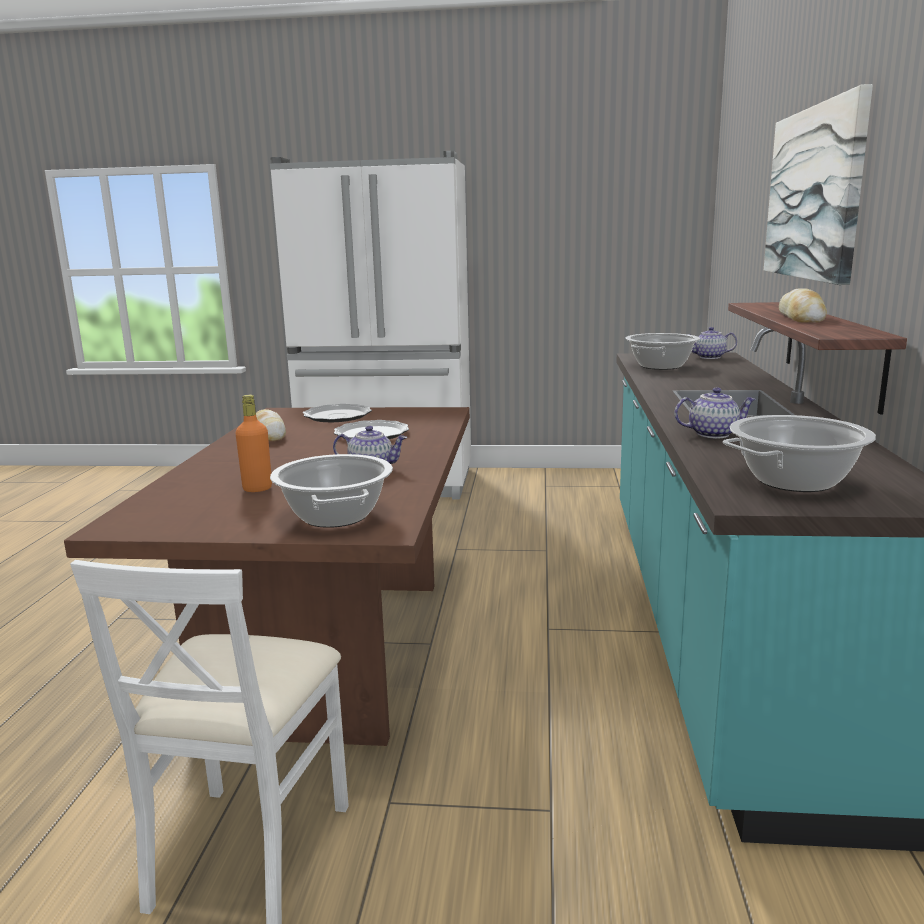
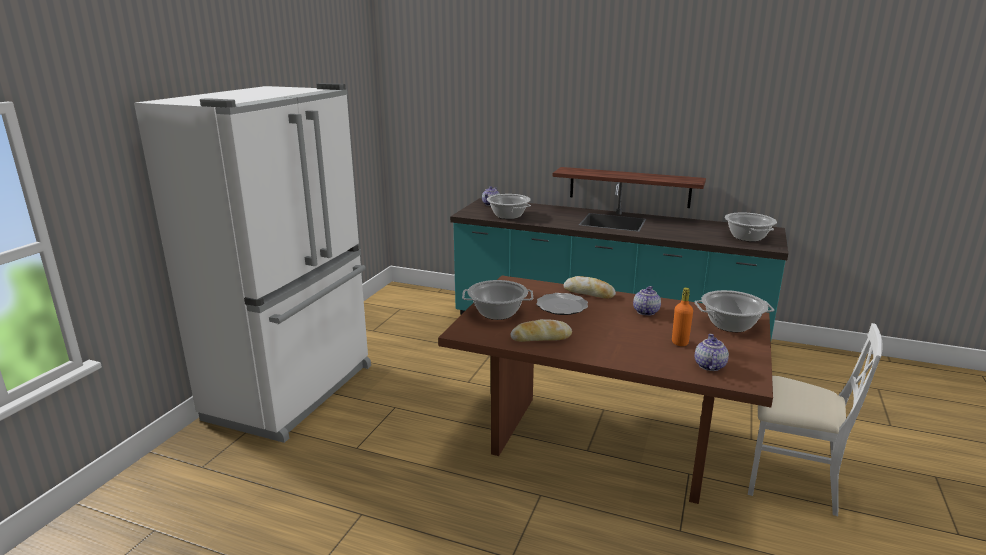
camera: 75 degrees left, 5 degrees up
plate [303,404,372,422] -> cooking pot [462,280,533,320]
teapot [674,387,756,438] -> teapot moved to [695,334,729,371]
picture [764,84,873,285] -> none
bread [779,288,827,323] -> bread moved to [563,276,616,299]

